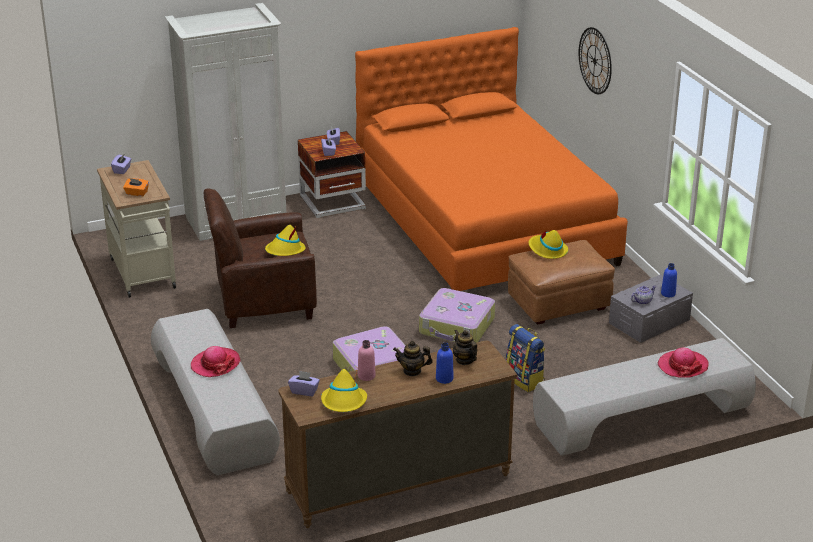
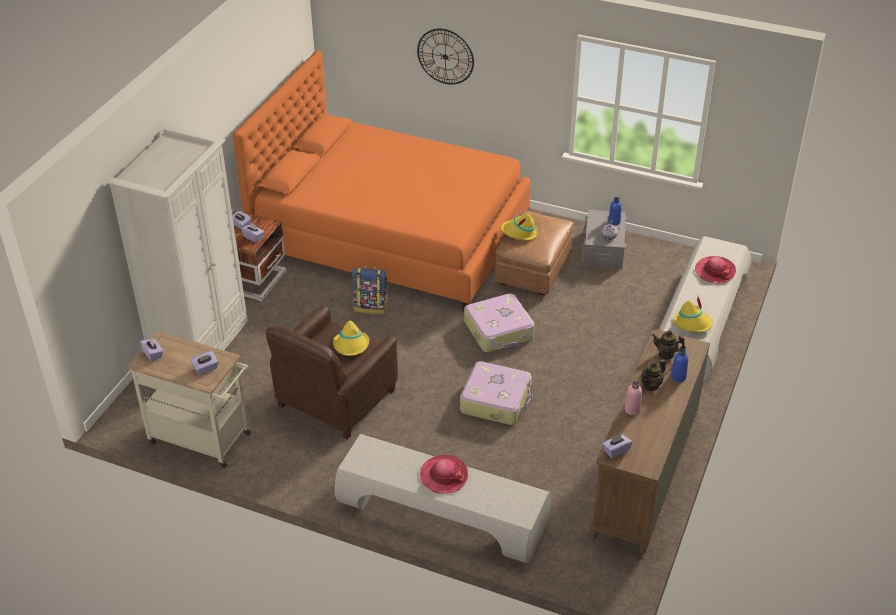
camera: 45 degrees left, 10 degrees up
orange tissue box [123,178,149,196] -> purple tissue box [190,351,218,375]
yellow hat [321,369,367,412] -> yellow hat moved to [673,294,713,332]
backpack [505,324,545,392] -> backpack moved to [352,266,389,314]

